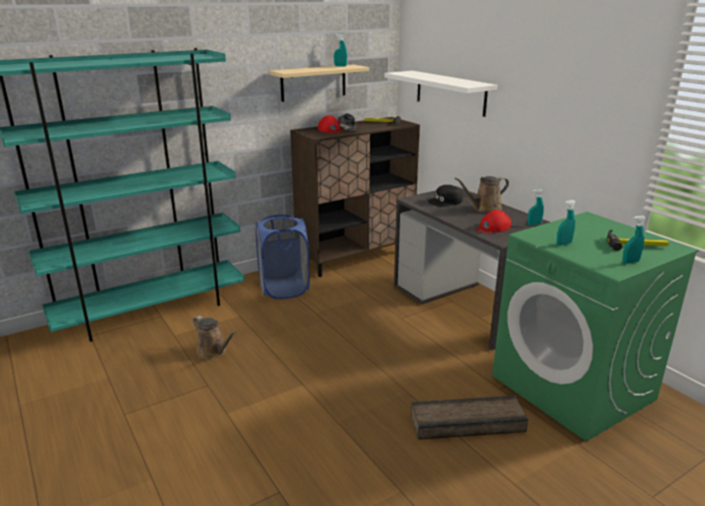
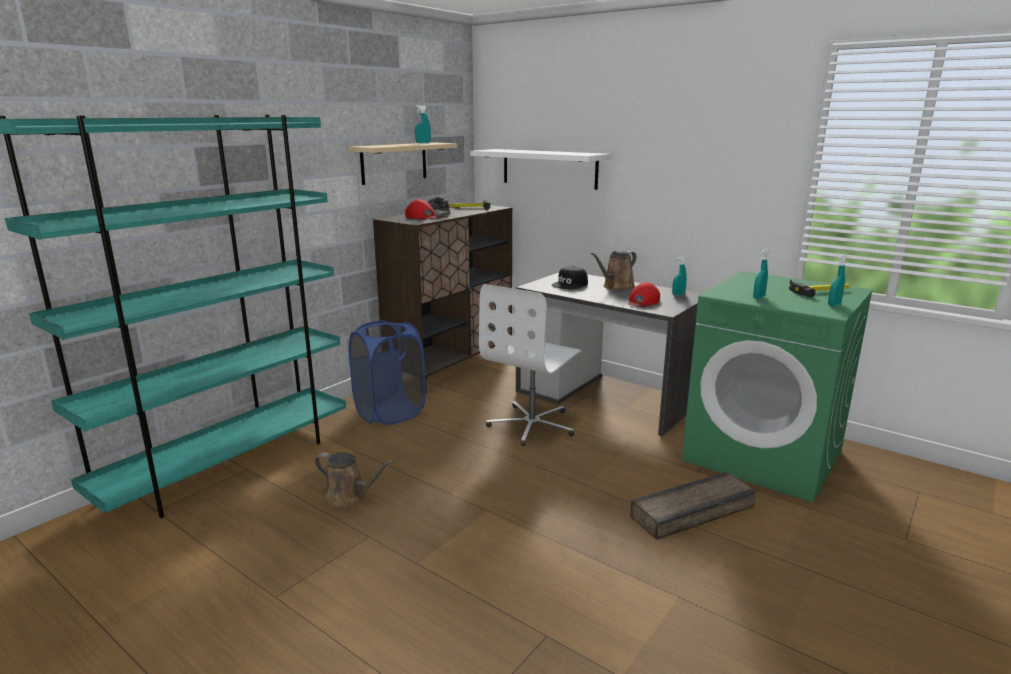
camera: 20 degrees left, 5 degrees down
none -> white office chair [479,284,582,446]

